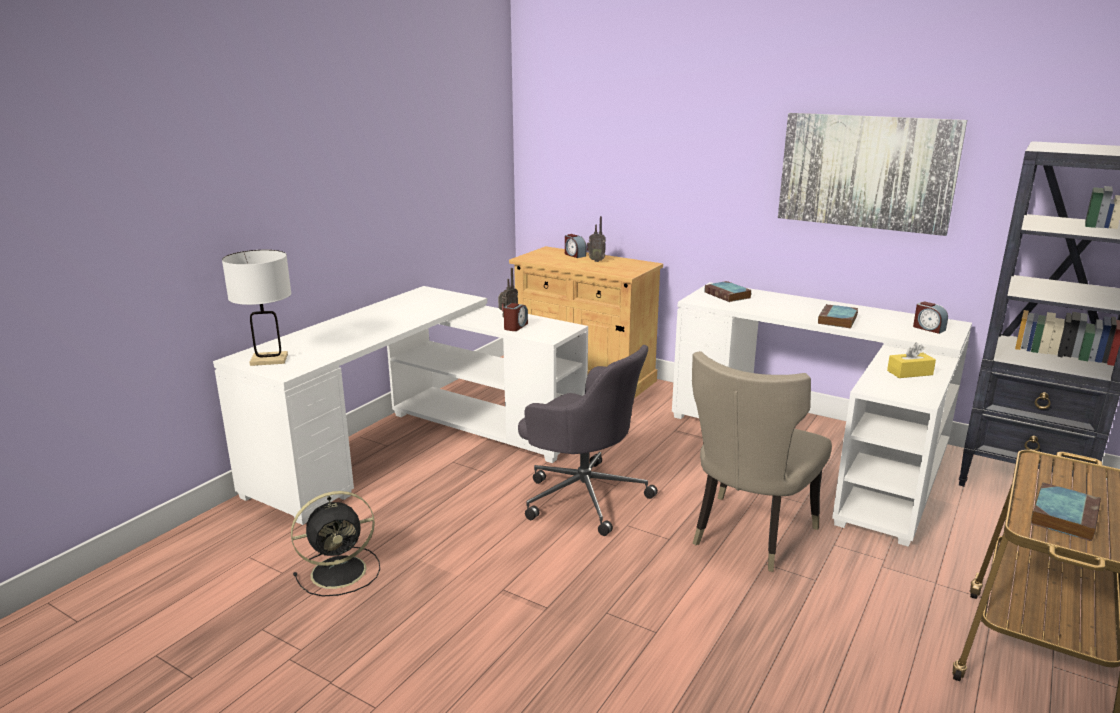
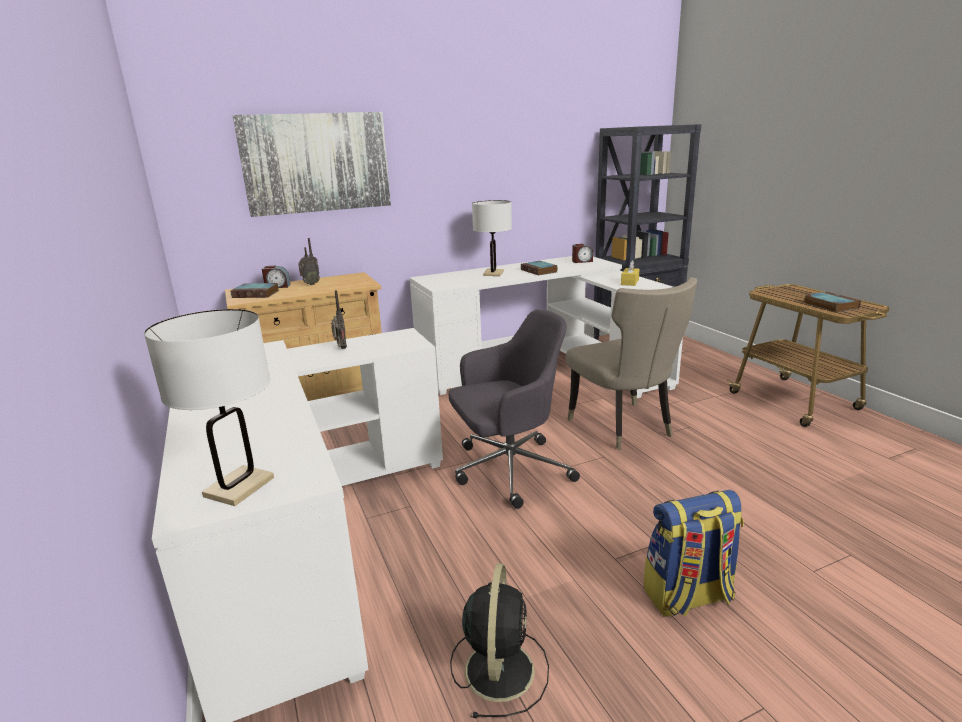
camera: 55 degrees left, 0 degrees up
alarm clock [504,303,528,331] -> none
book [705,281,751,302] -> book moved to [230,283,279,298]
picture [778,113,967,236] -> picture moved to [233,112,391,217]
none -> white table lamp [472,200,512,276]
none -> backpack [644,490,744,617]

